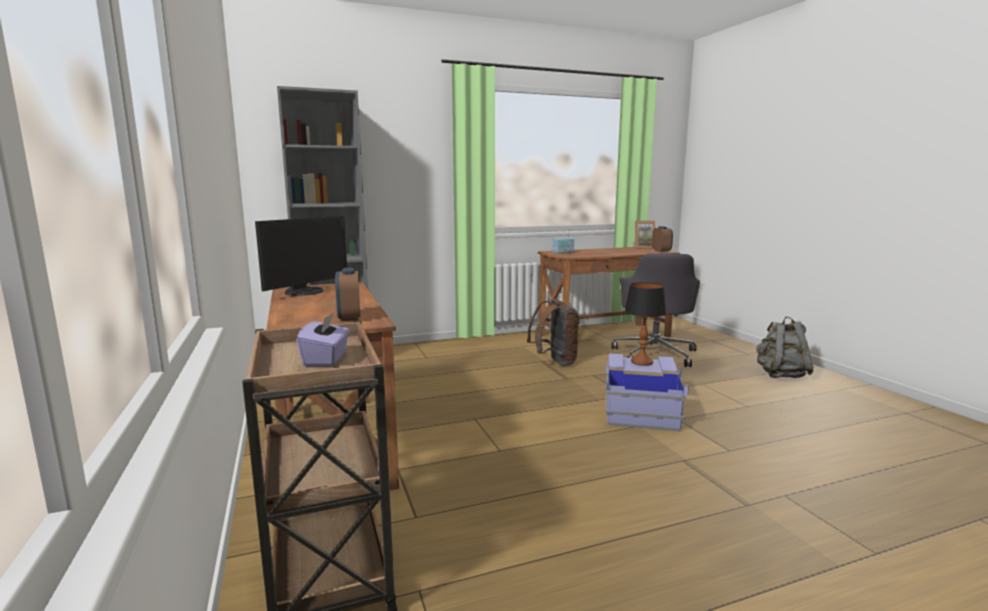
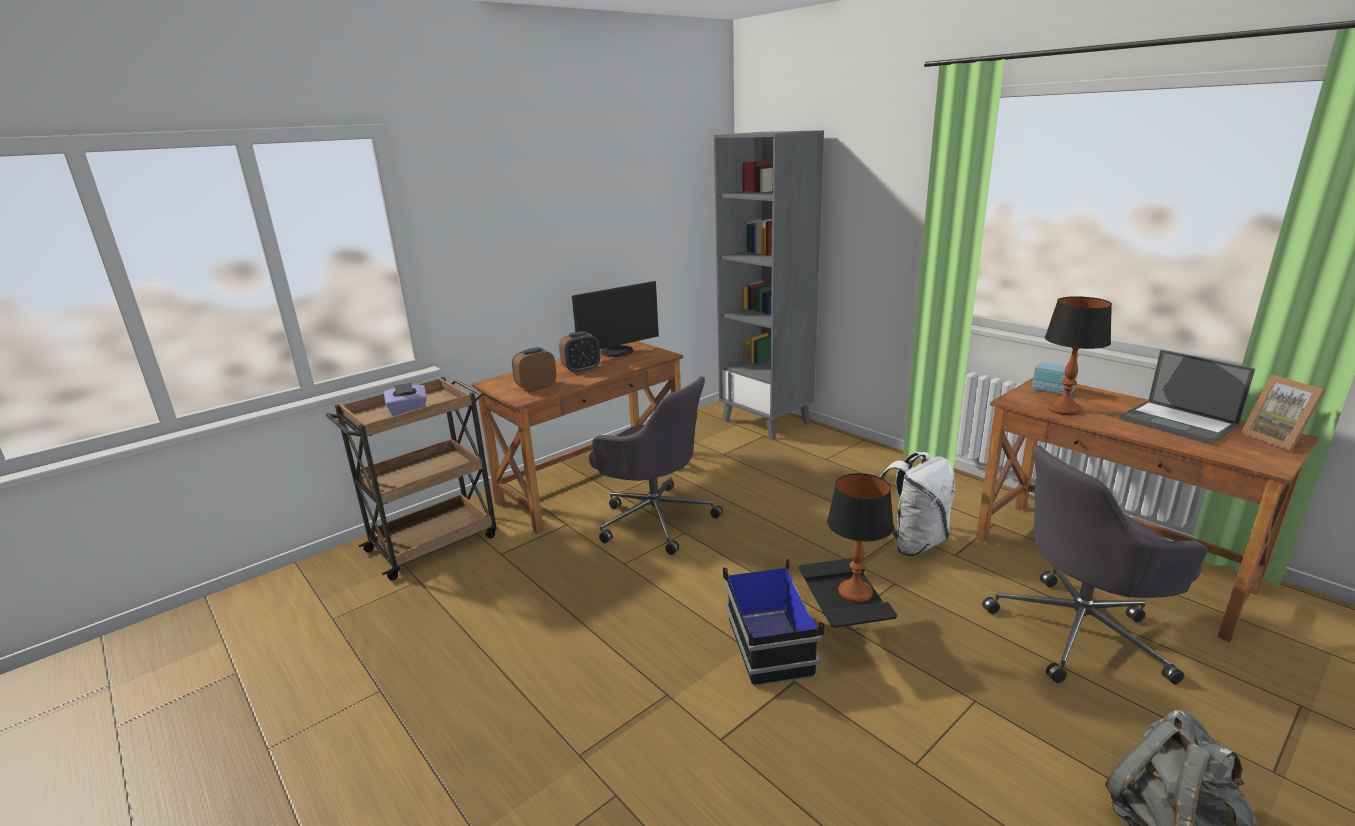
camera: 70 degrees right, 10 degrees up
monitor [255,216,347,296] -> monitor turned 45 degrees counterclockwise [572,281,659,357]
brown backpack [527,299,580,366] -> white backpack [880,452,956,556]
blue storage box [606,354,689,431] -> black storage box [723,558,897,686]
alarm clock [652,226,673,252] -> alarm clock moved to [559,331,600,373]
none -> grey office chair [589,376,723,555]
none -> table lamp [1045,296,1112,415]
none -> laptop [1119,350,1255,445]

